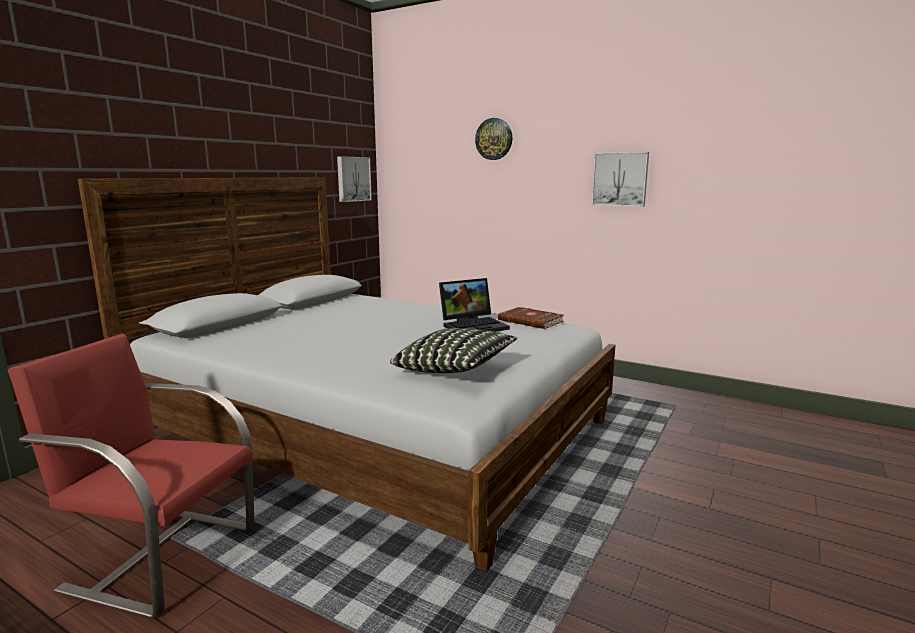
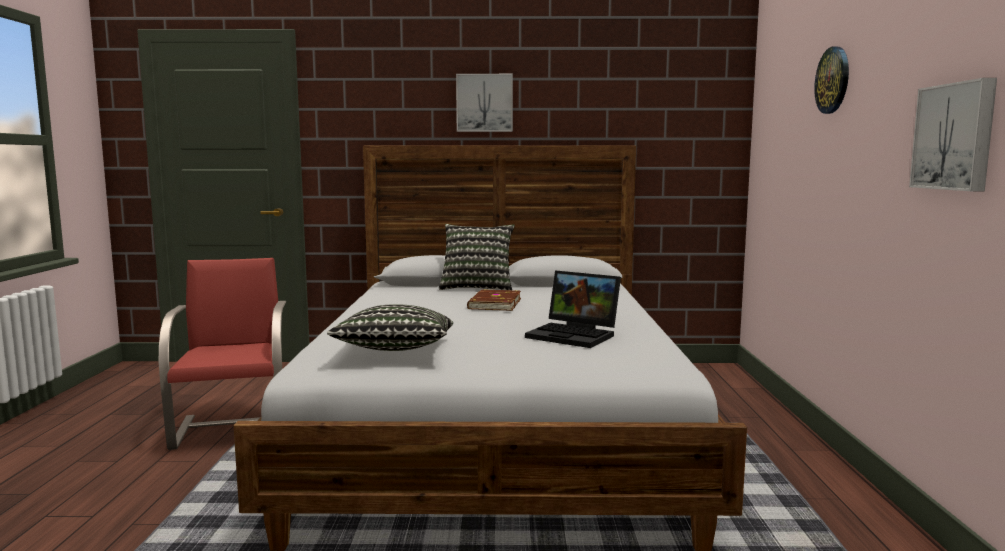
camera: 60 degrees right, 5 degrees down
picture [337,156,372,202] -> picture moved to [456,74,513,132]
brown book [498,307,564,329] -> brown book moved to [467,289,521,311]
none -> pillow [439,224,515,290]

